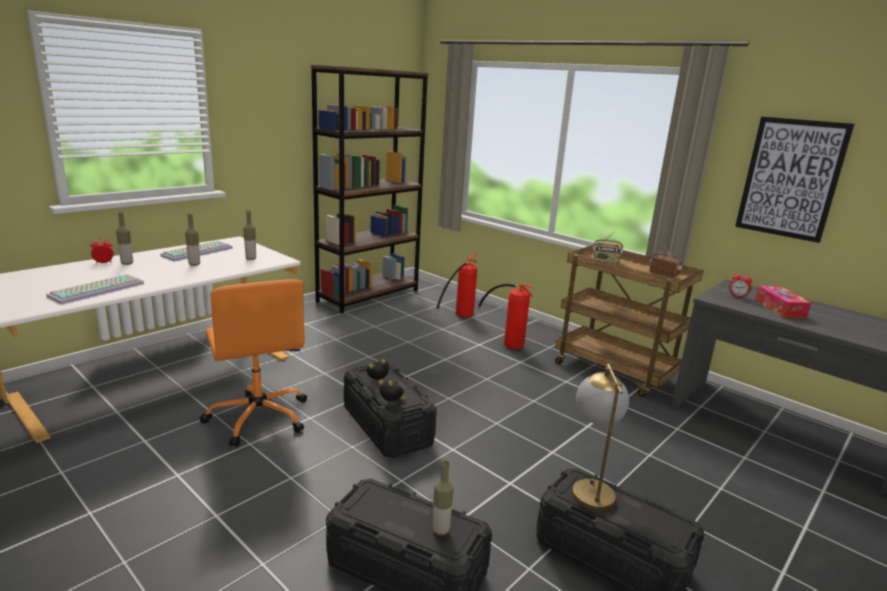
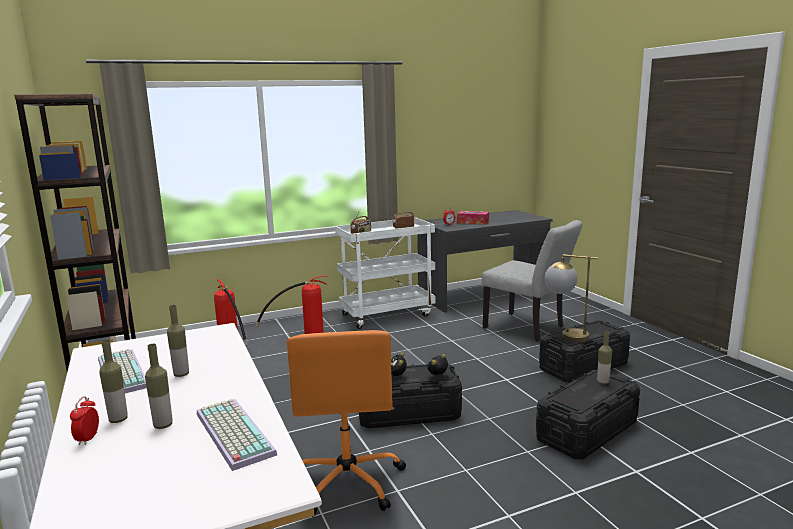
camera: 65 degrees left, 5 degrees down
orange office chair [200,279,307,447] -> orange office chair turned 90 degrees clockwise [287,330,406,517]
bottle [243,210,256,260] -> bottle moved to [145,344,173,429]
brown cart [555,244,704,397] -> white cart [335,218,436,329]
picture [735,117,855,243] -> none
none -> grey chair [482,220,582,342]

